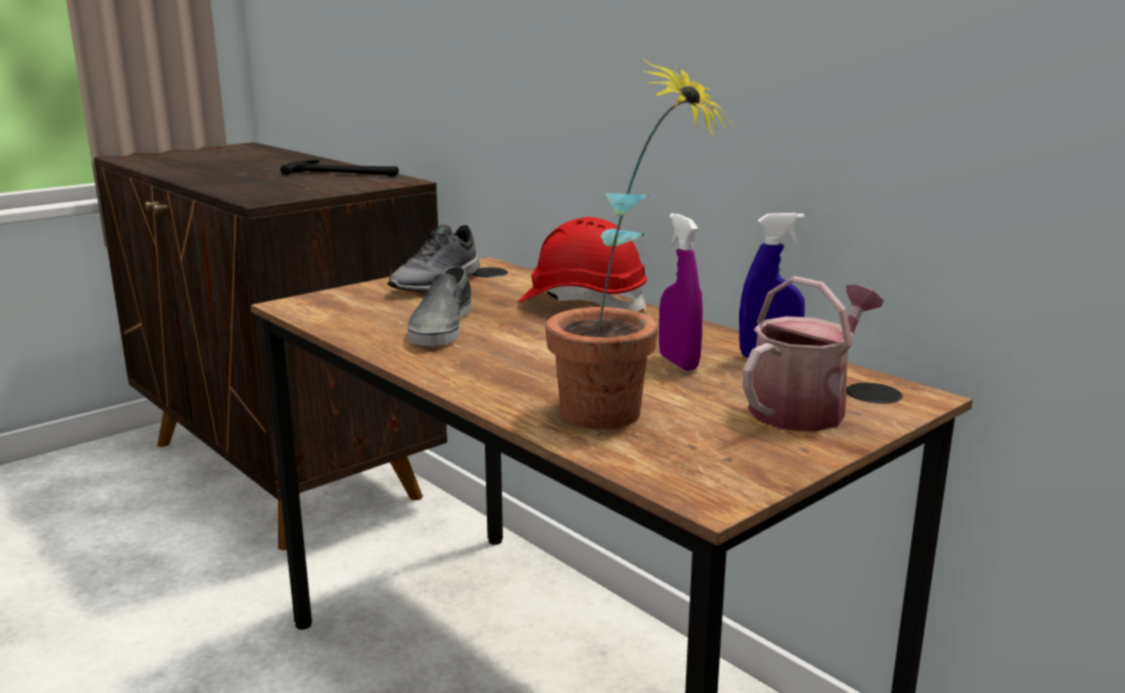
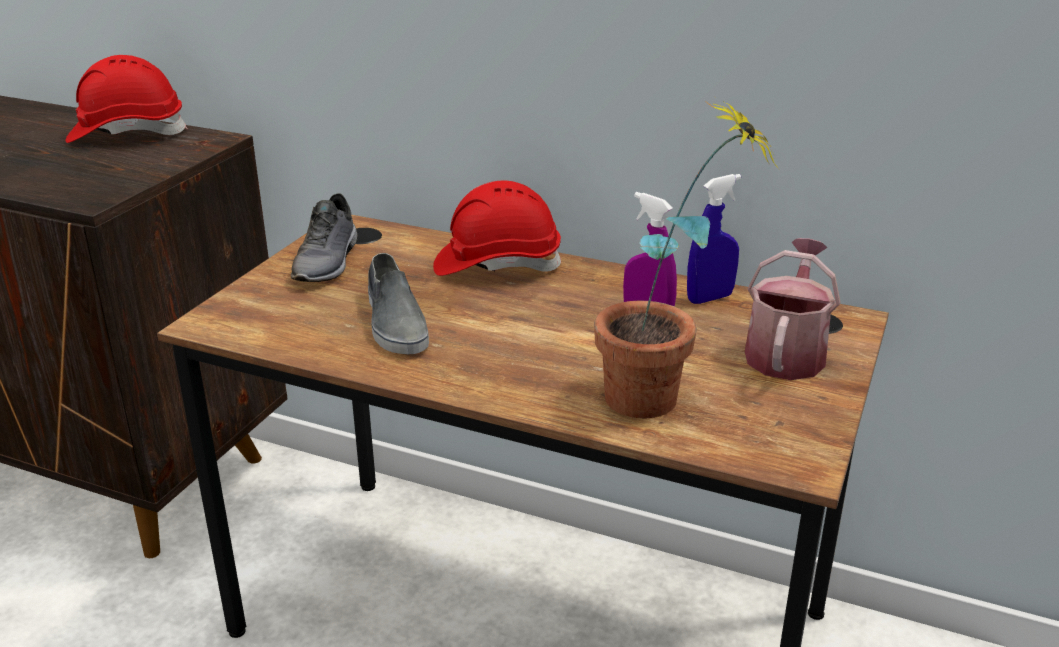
camera: 25 degrees left, 10 degrees up
hammer [280,160,399,176] -> red hard hat [65,55,188,143]

